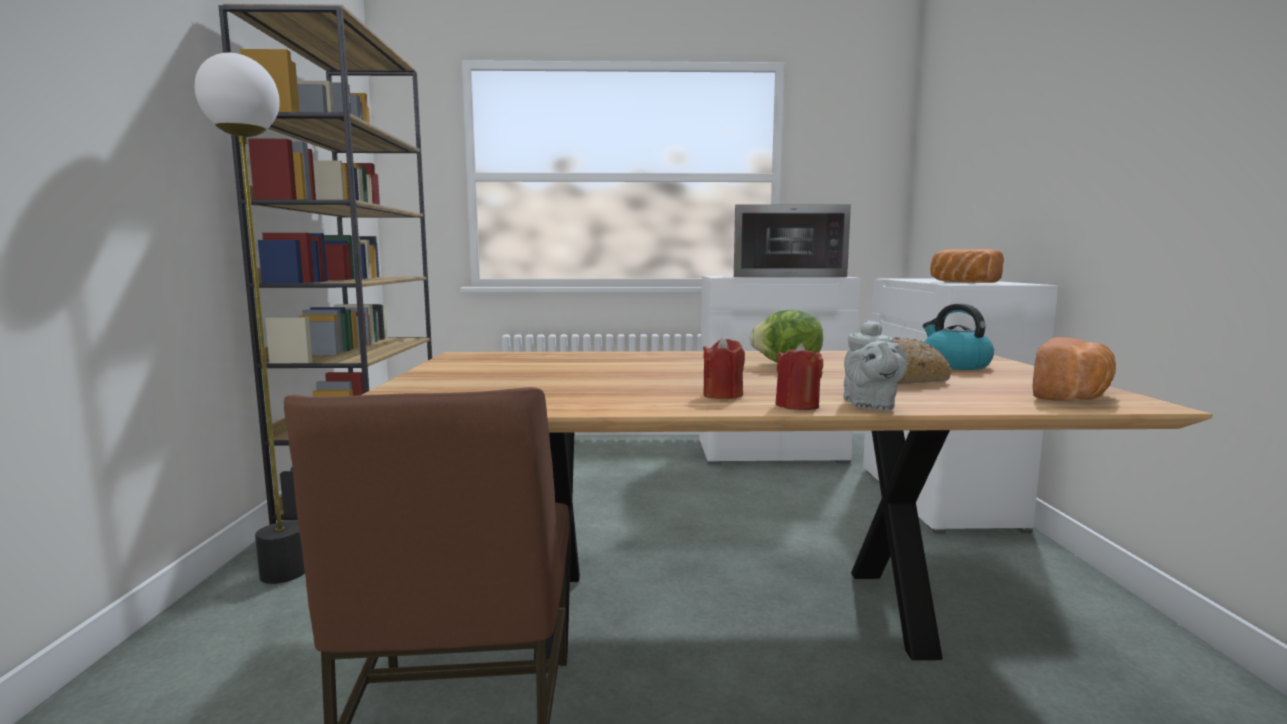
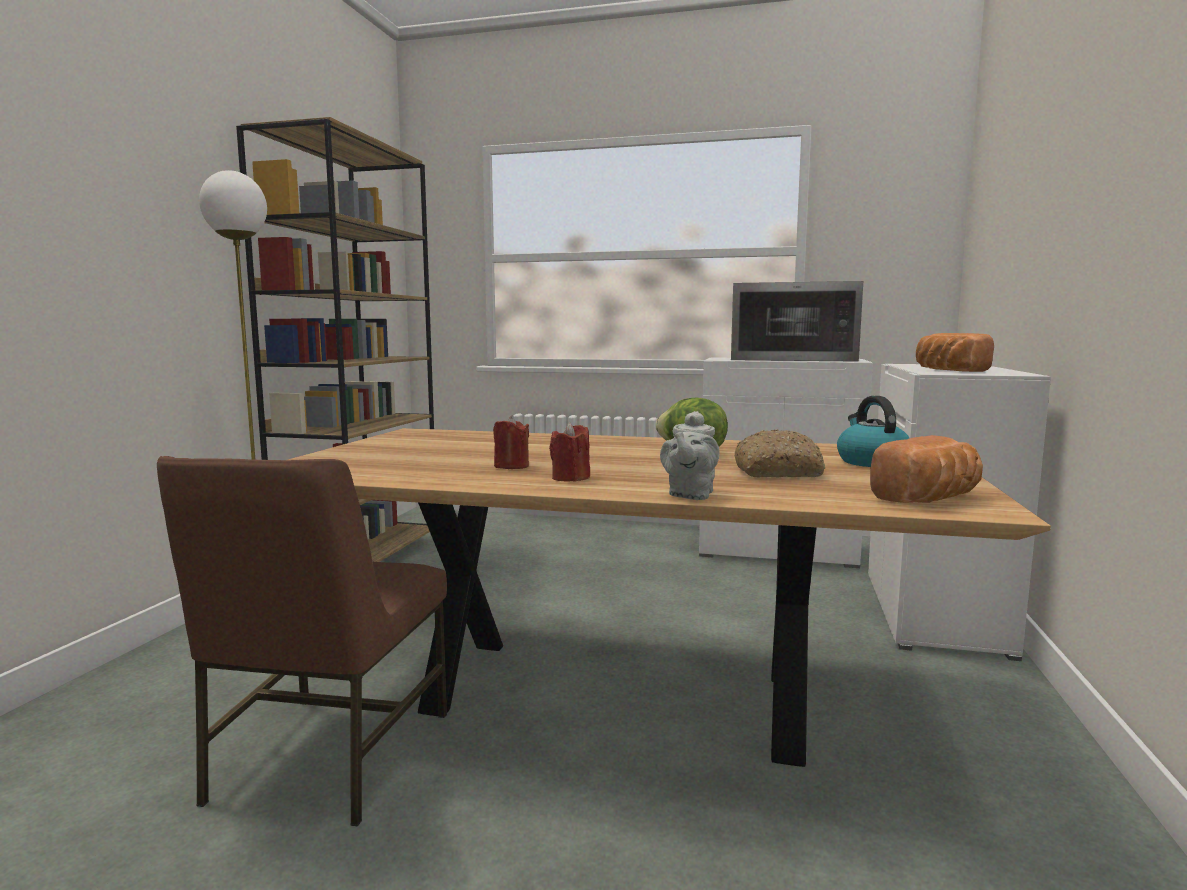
camera: 15 degrees right, 0 degrees up
red candle [775,343,823,410] -> red candle moved to [493,415,529,469]

